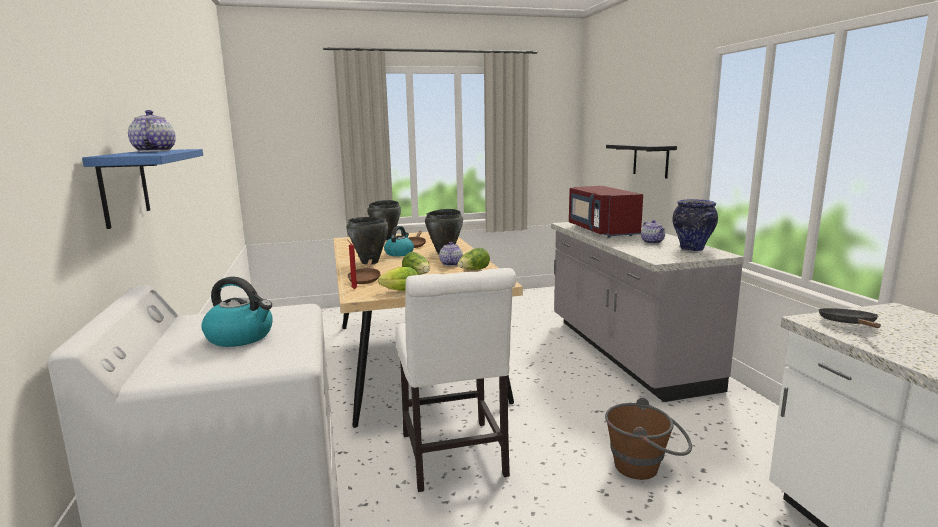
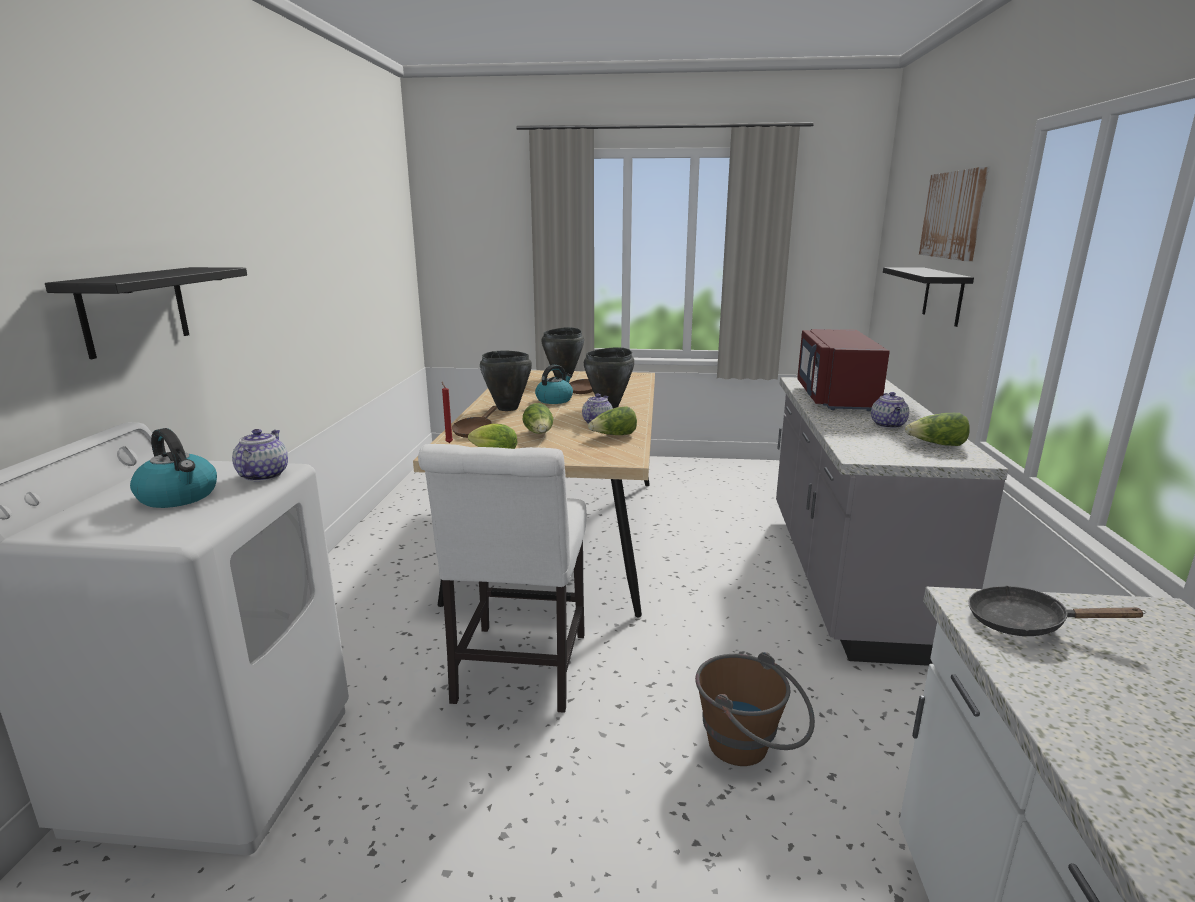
camera: 20 degrees right, 5 degrees up
blue shelf [82,149,203,229] -> black shelf [45,267,247,359]
teapot [128,110,176,152] -> teapot moved to [232,429,288,481]
vase [672,199,718,251] -> lettuce [905,413,970,446]
black frying pan [819,308,881,328] -> black frying pan turned 105 degrees counterclockwise [968,585,1146,636]
none -> picture [919,167,989,261]

